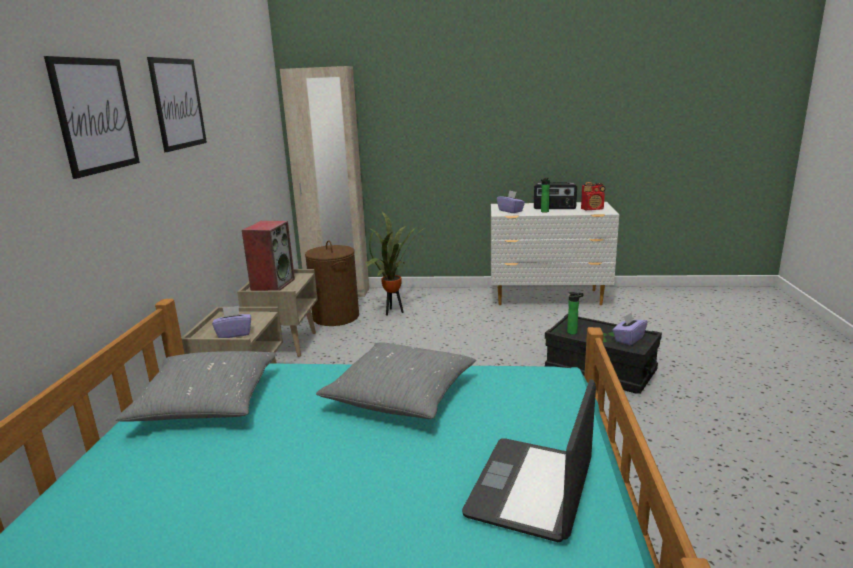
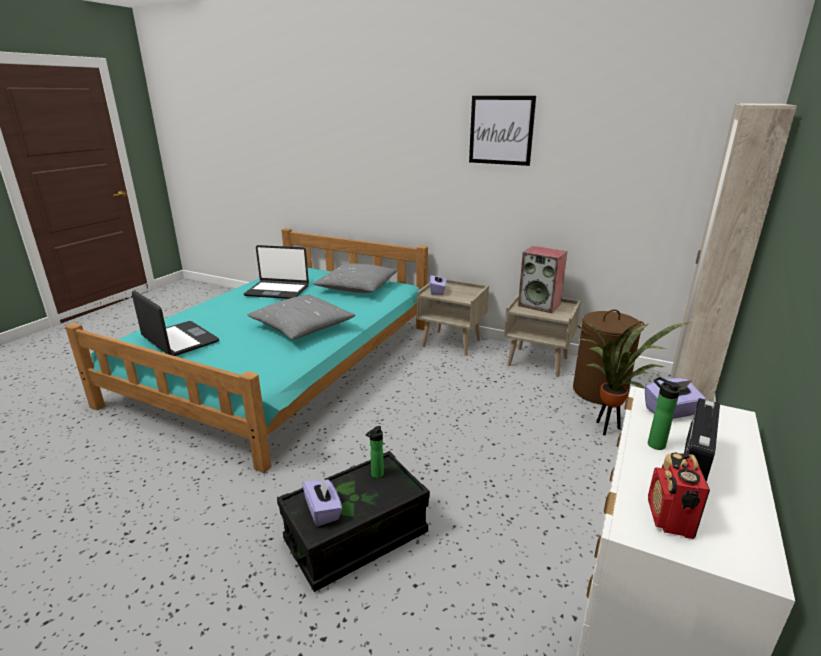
camera: 110 degrees right, 5 degrees up
picture [44,56,140,179] -> none
none -> laptop [244,245,309,299]

